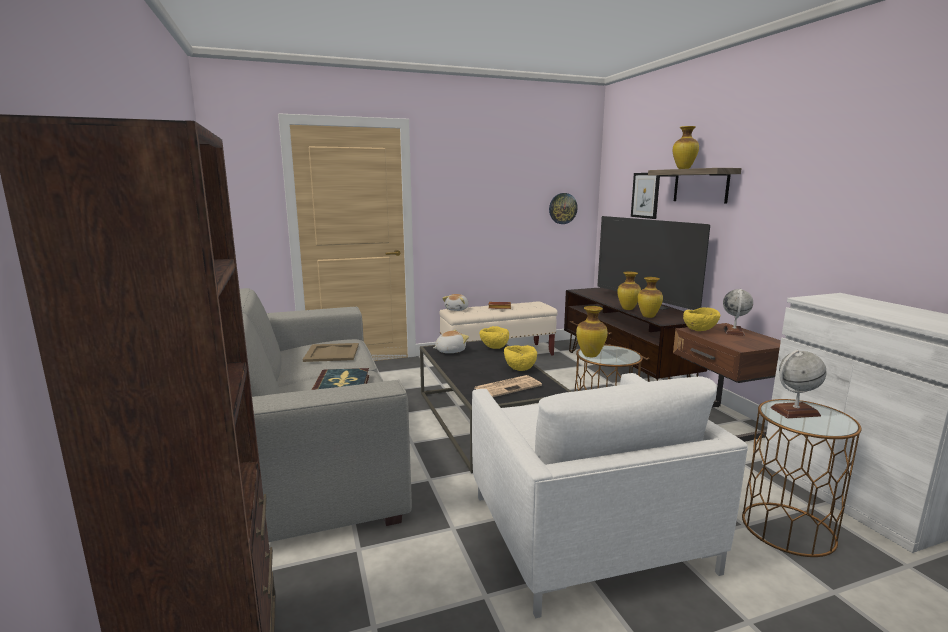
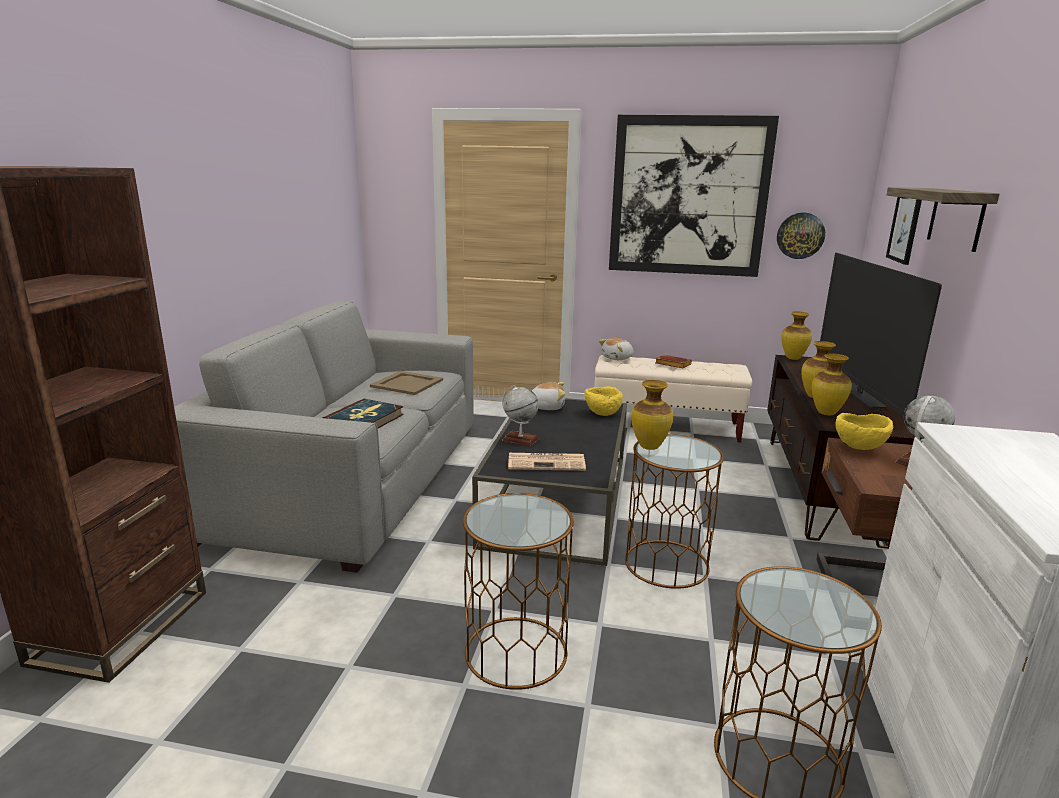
camera: 30 degrees right, 5 degrees up
white armchair [472,373,748,618] -> brown side table [463,493,574,690]
yellow bowl [504,345,537,371] -> none
vase [673,126,699,169] -> vase moved to [781,311,812,360]
globe [770,350,827,418] -> globe moved to [502,385,539,447]
none -> picture [609,115,779,277]

